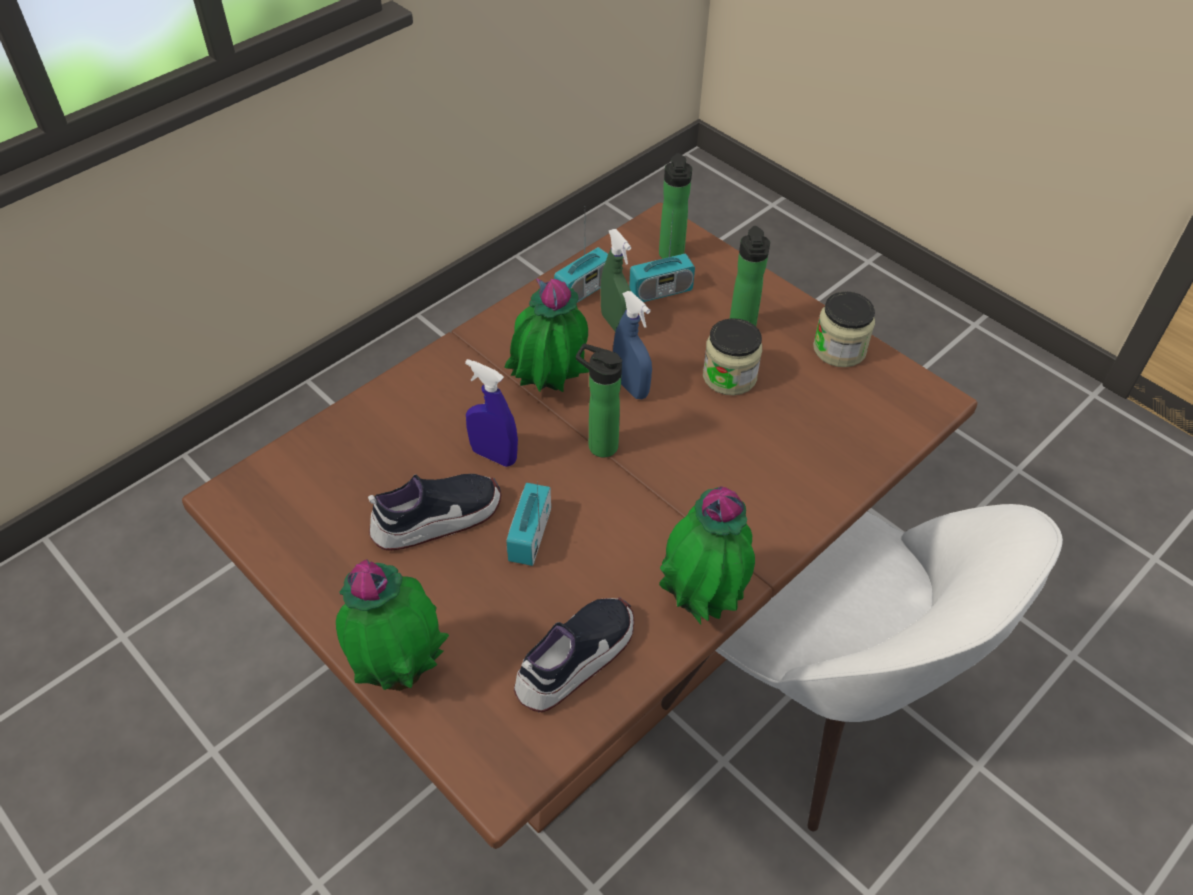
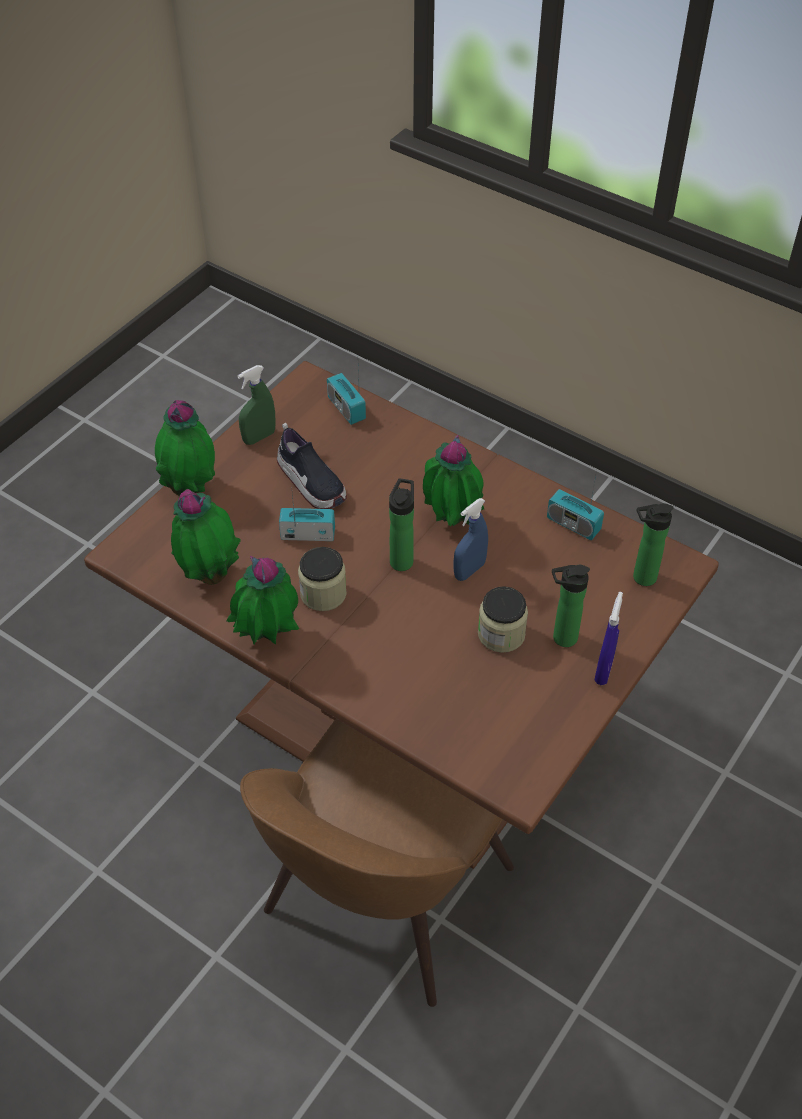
camera: 80 degrees right, 0 degrees up
blue spray bottle [465,359,518,467] -> blue spray bottle moved to [594,592,623,685]
shoe [514,597,634,712] -> potted plant [171,489,241,585]
green spray bottle [601,229,631,331] -> green spray bottle moved to [237,365,276,445]
radio [629,215,695,302] -> radio moved to [327,368,366,425]
white chair [661,504,1063,831] -> brown chair [240,719,514,1007]
jar [813,291,875,367] -> jar moved to [298,547,347,611]

